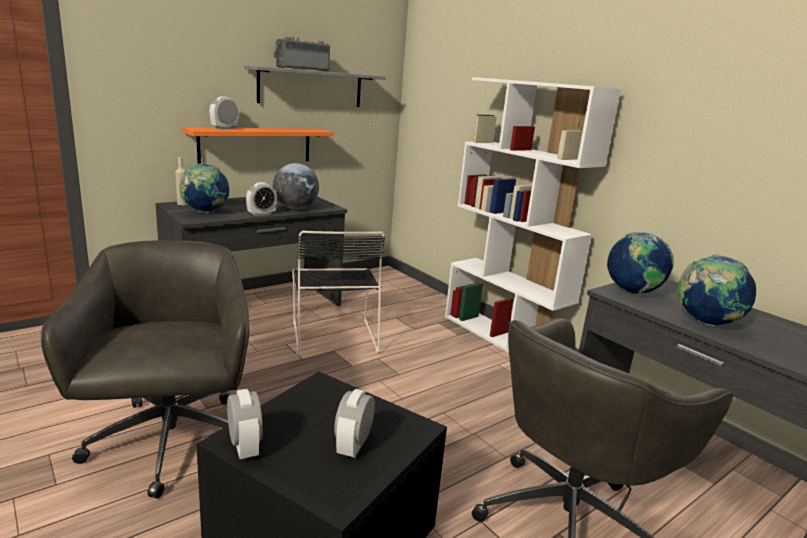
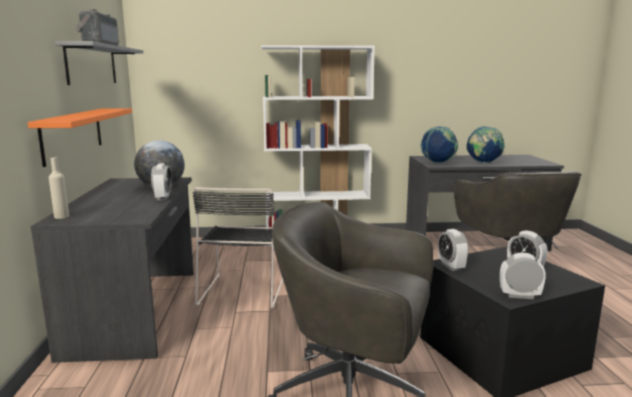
camera: 55 degrees left, 5 degrees down
globe [179,163,229,213] -> none
alarm clock [210,96,239,129] -> alarm clock moved to [438,229,468,271]
black chair [292,231,385,356] -> black chair turned 75 degrees clockwise [193,187,283,309]

